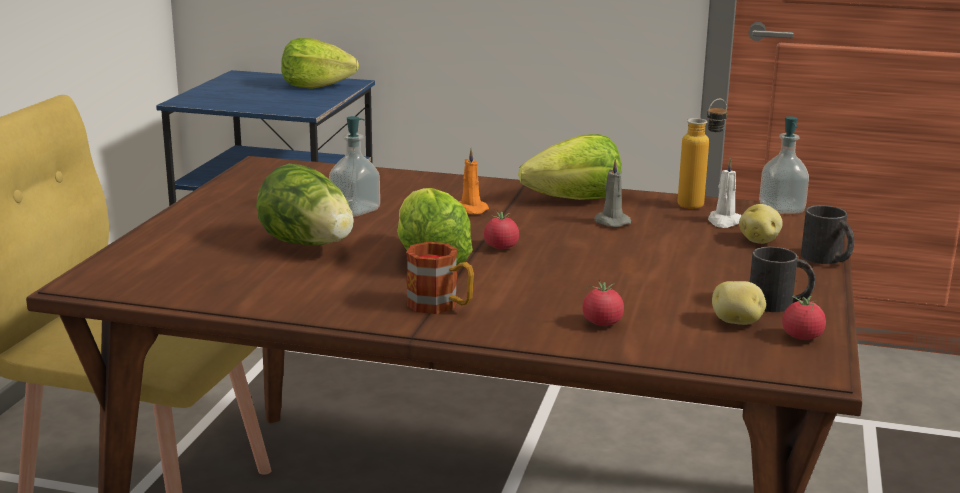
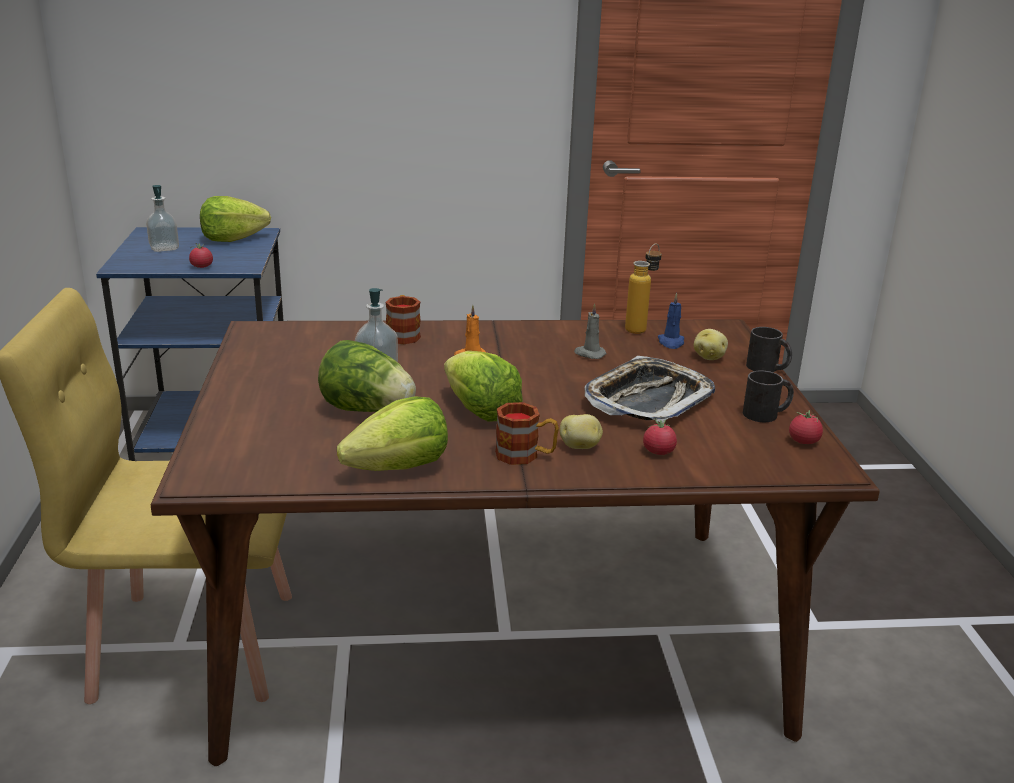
camera: 20 degrees left, 5 degrees up
tomato [484,210,519,249] -> tomato moved to [189,243,213,268]
lettuce [518,134,621,200] -> lettuce moved to [337,396,448,471]
white candle [708,158,742,228] -> blue candle [658,293,684,349]
potato [712,281,766,325] -> potato moved to [560,414,603,449]
soap dispenser [759,116,809,214] -> soap dispenser moved to [146,185,179,252]
none -> mug [385,295,421,344]
none -> tray [584,356,715,423]

